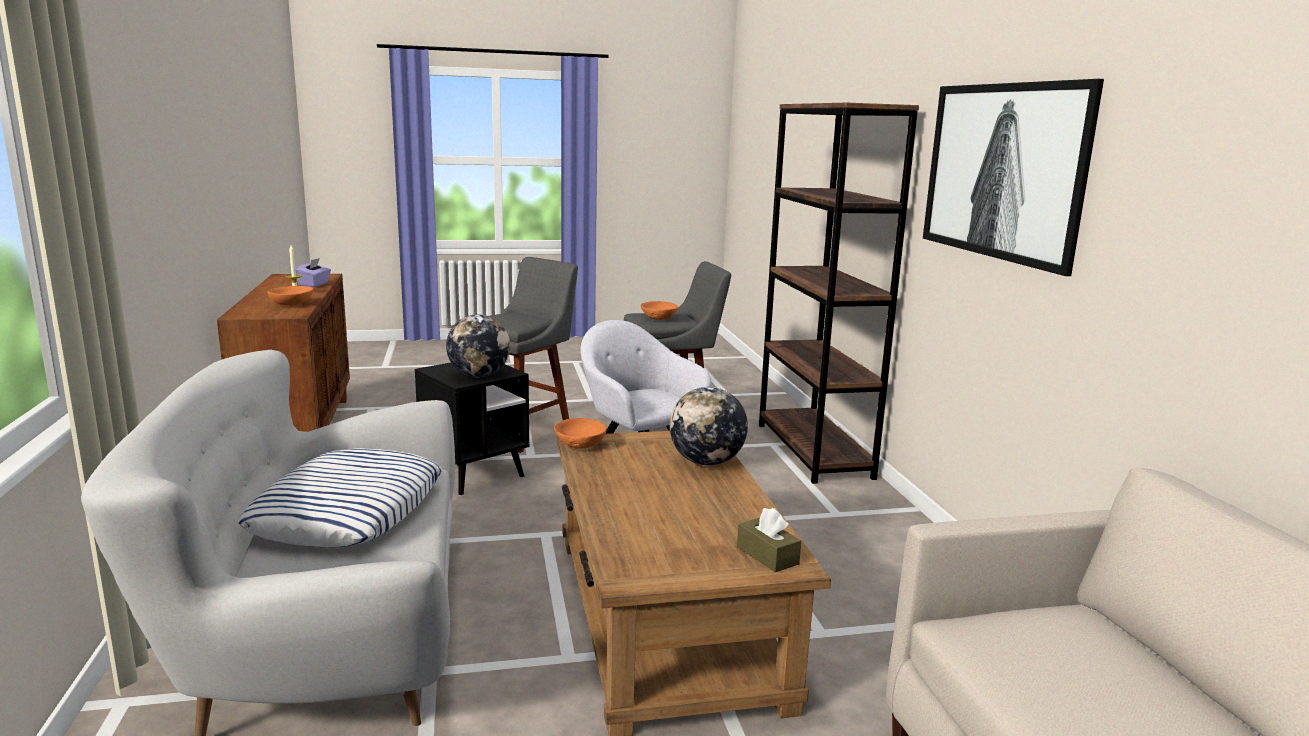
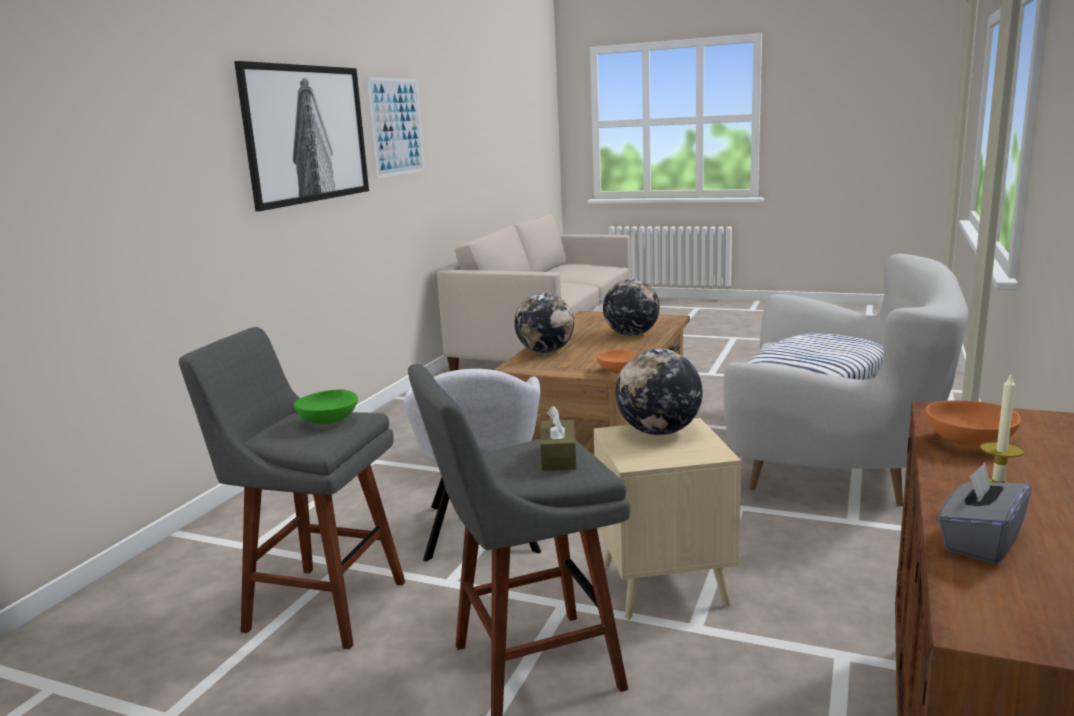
camera: 145 degrees left, 0 degrees up
purple tissue box [295,258,331,287] -> grey tissue box [938,462,1032,564]
black side table [415,363,529,496] -> beige side table [594,418,741,620]
orange bowl [641,301,678,320] -> green bowl [294,390,358,424]
brown tissue box [737,508,801,572] -> brown tissue box moved to [540,406,576,471]
brown bookcase [759,103,919,484] -> none
none -> picture [366,77,425,178]
none -> globe [603,279,660,336]

